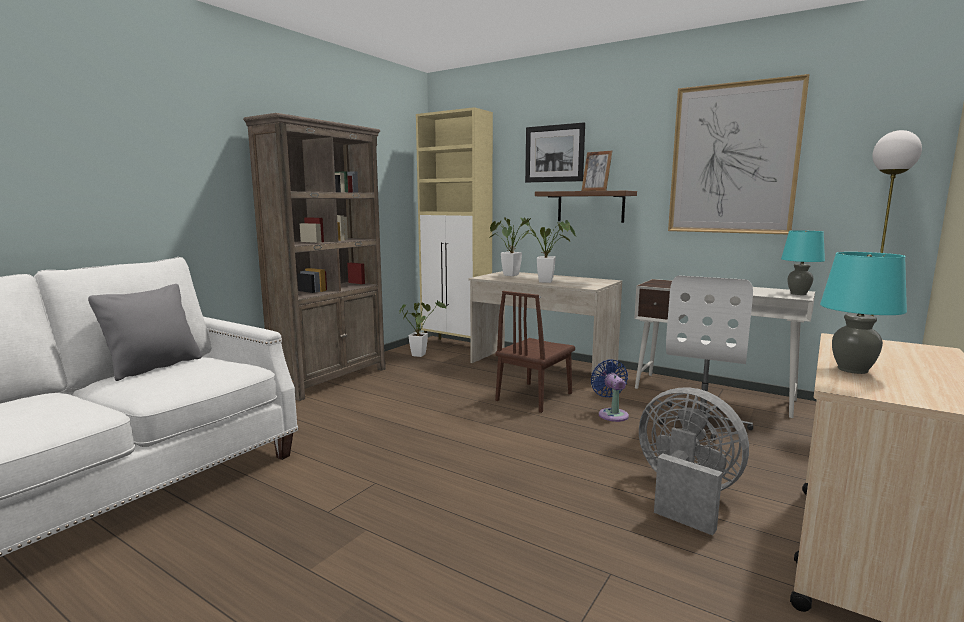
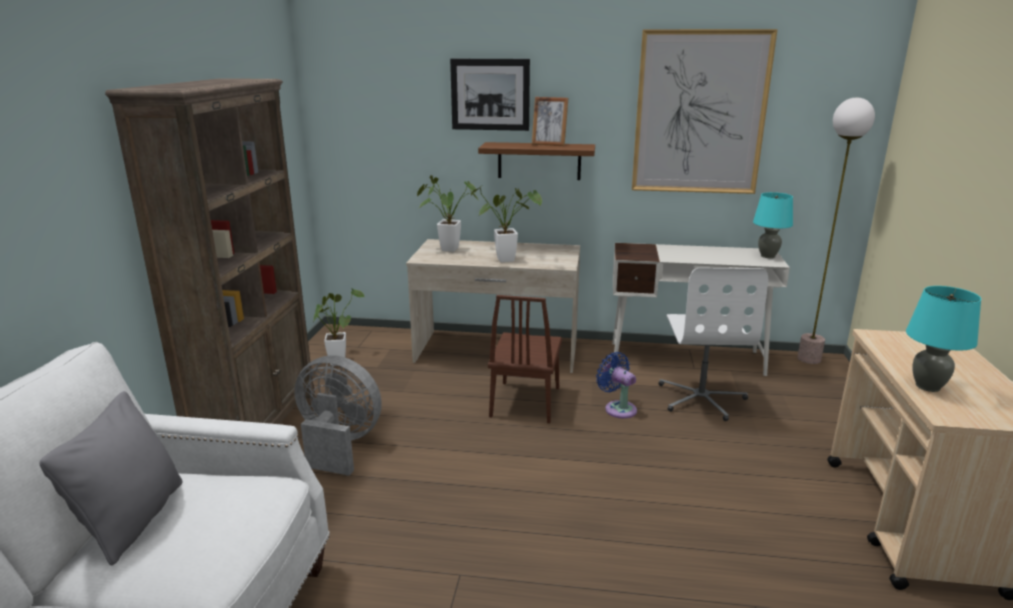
camera: 25 degrees left, 10 degrees up
beige cabinet [416,107,493,340] -> none
grey fan [639,387,749,536] -> grey fan moved to [294,355,382,476]

